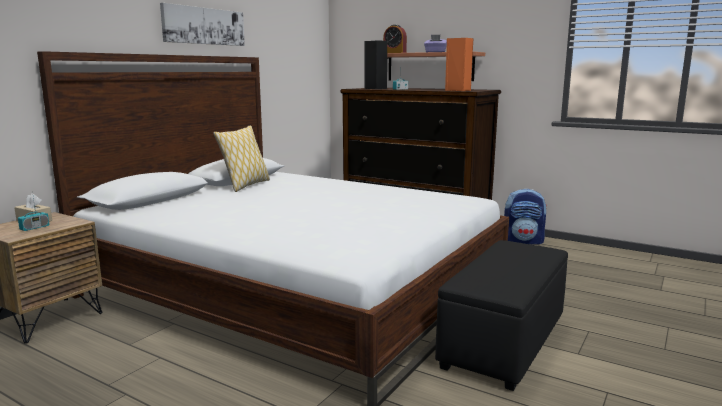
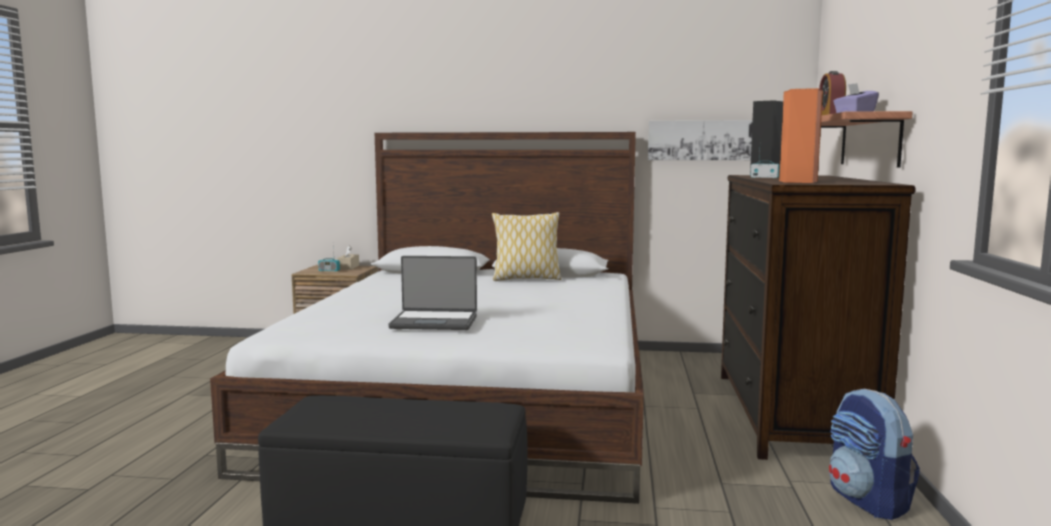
camera: 65 degrees right, 5 degrees down
picture [160,3,245,46] -> picture moved to [648,120,753,160]
none -> laptop [388,256,477,330]

